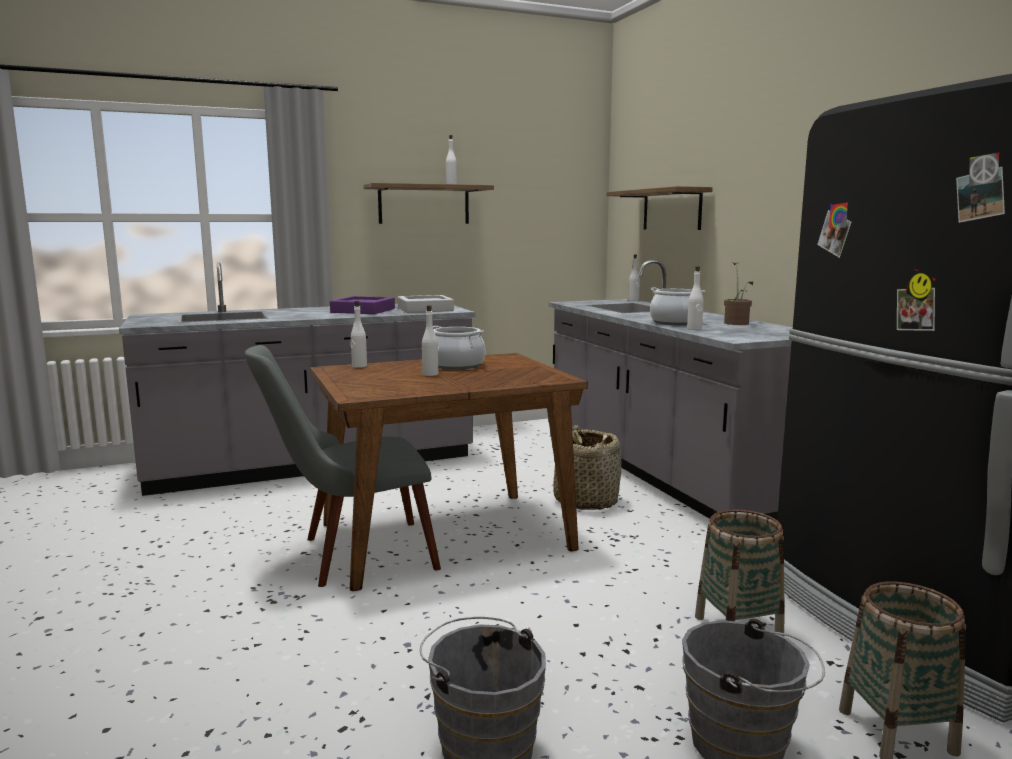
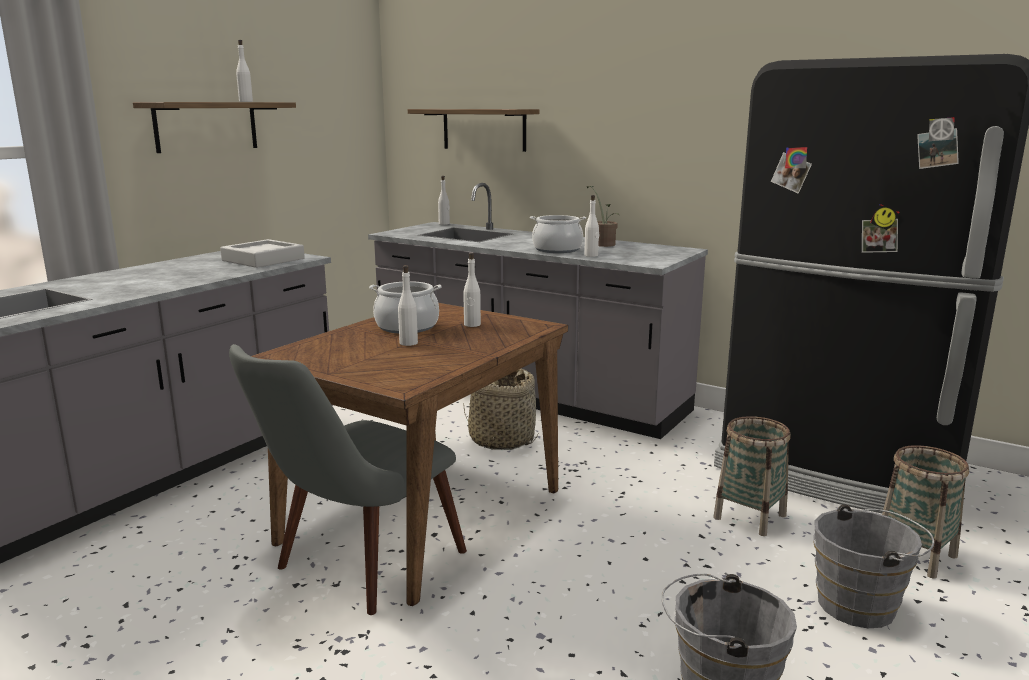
camera: 35 degrees left, 5 degrees up
purple tray [330,296,395,314] -> none
white bottle [350,301,367,368] -> white bottle moved to [463,253,481,327]

